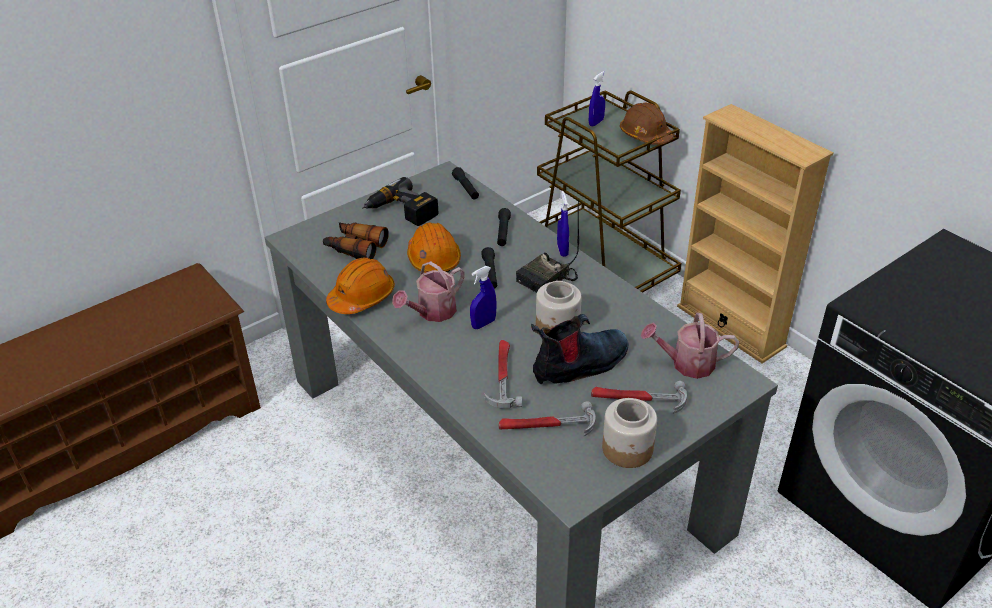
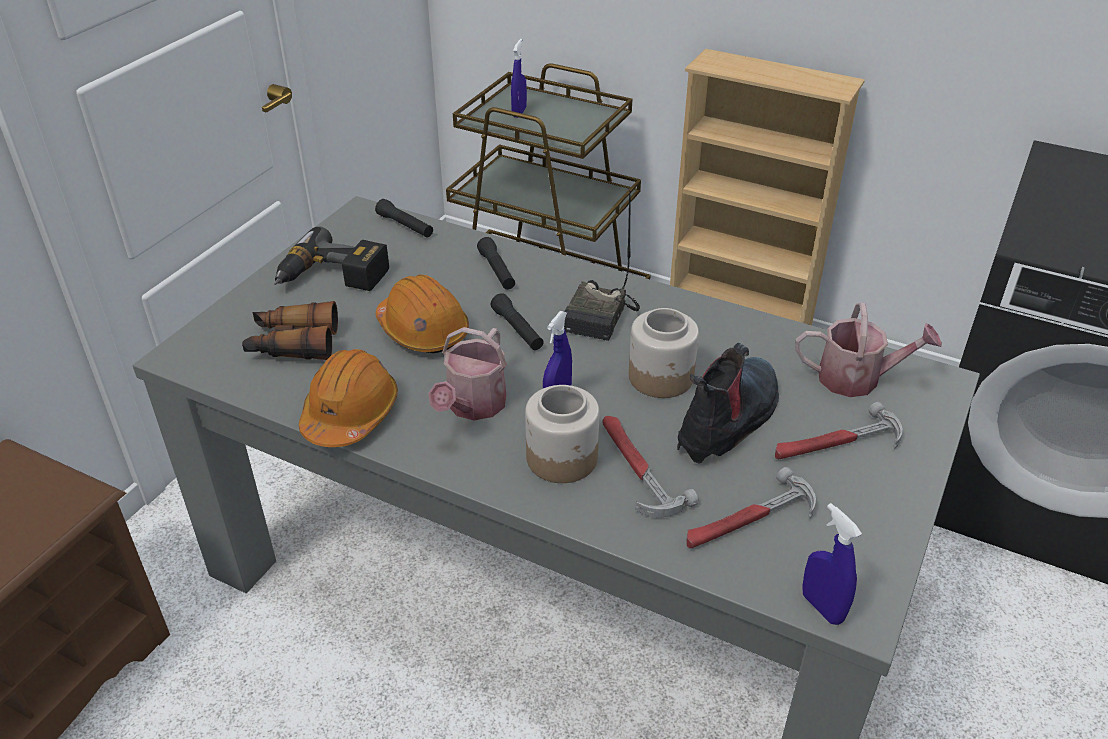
camera: 25 degrees left, 0 degrees up
blue spray bottle [557,191,569,257] -> blue spray bottle moved to [802,503,862,625]
jar [602,398,657,468] -> jar moved to [525,385,600,483]
brown hard hat [620,103,674,145] -> none
watering can [641,313,739,379] -> watering can turned 150 degrees counterclockwise [795,303,942,397]

